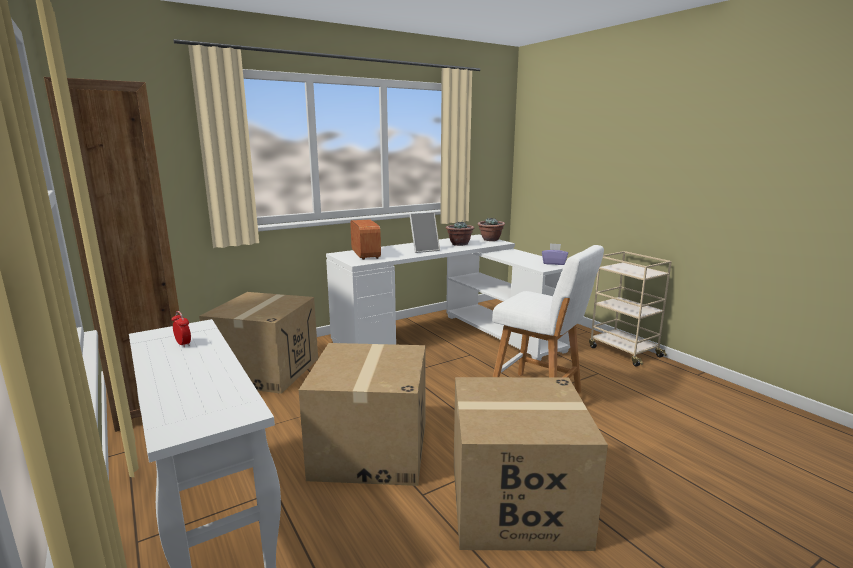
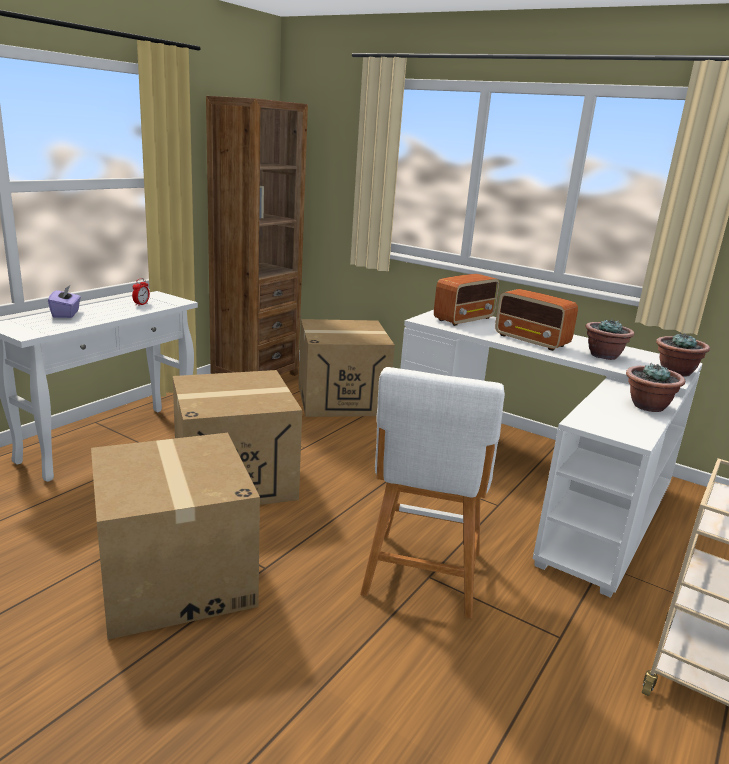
camera: 65 degrees right, 5 degrees up
picture frame [409,212,440,253] -> radio [495,289,578,351]
purple tissue box [542,243,568,265] -> purple tissue box moved to [48,285,81,318]
none -> potted plant [626,363,685,412]

